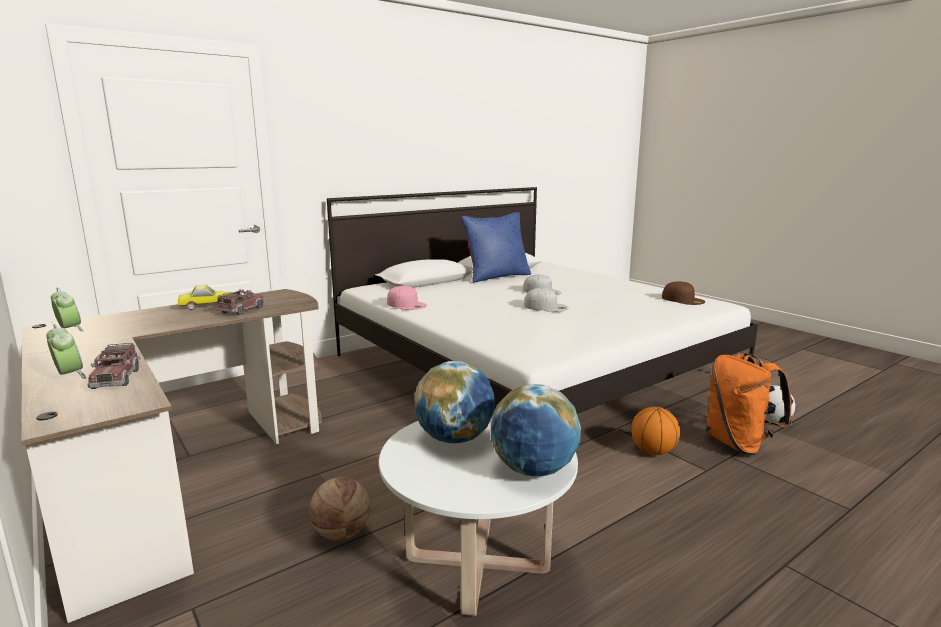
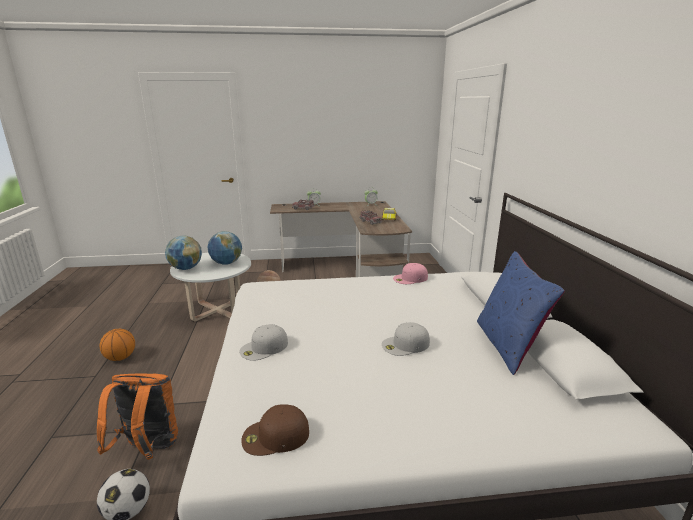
camera: 120 degrees right, 5 degrees up
white cap [524,288,569,312] -> white cap moved to [239,324,288,361]
basketball [631,407,680,455] -> basketball moved to [100,329,135,361]

